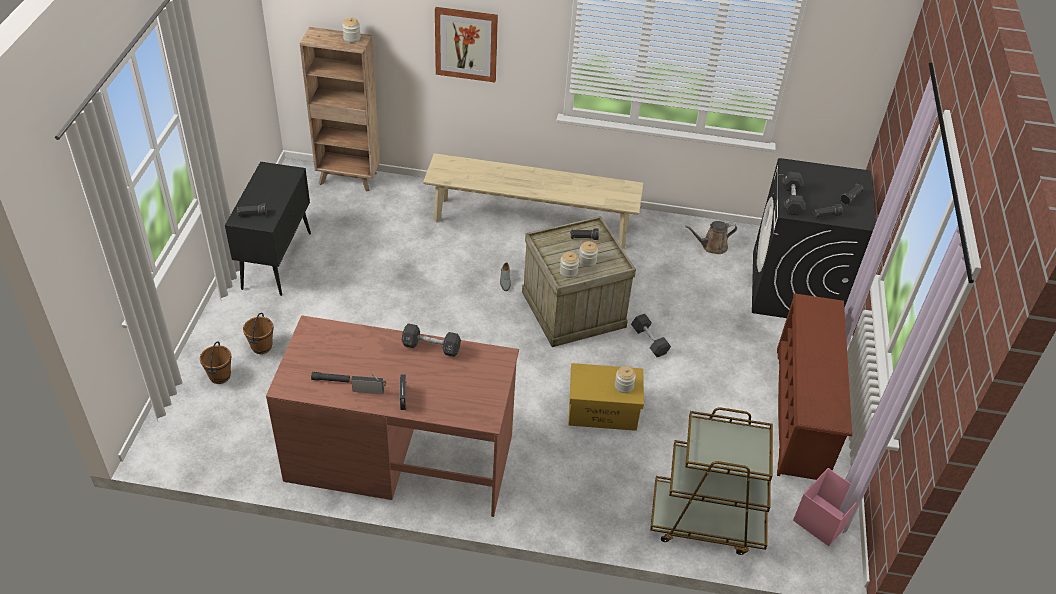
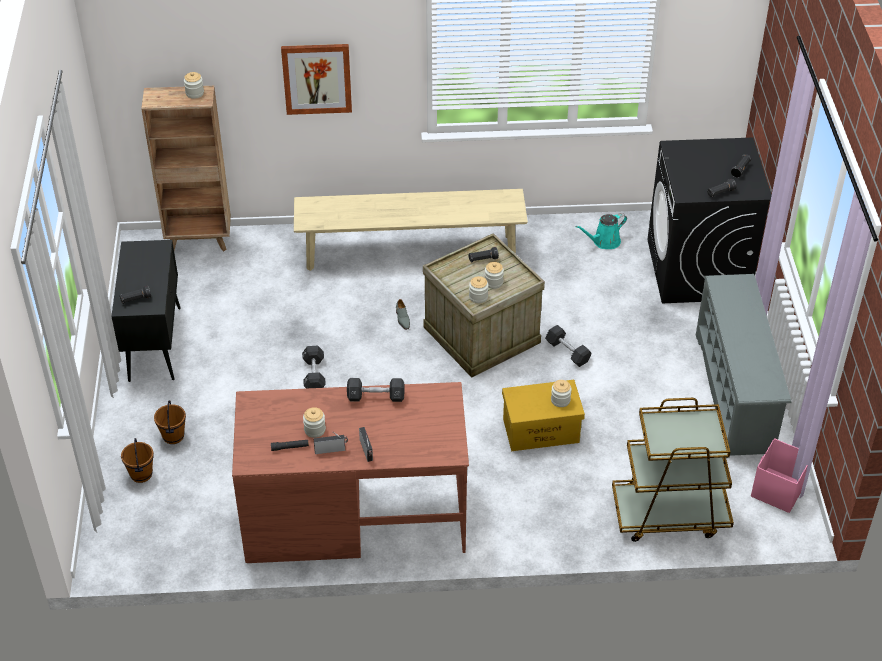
camera: 10 degrees left, 0 degrees up
brown watering can [685,221,737,254] -> turquoise watering can [575,213,627,249]
brown shoe rack [777,293,852,480] -> grey shoe rack [696,274,791,458]
black dumbbell [782,172,806,215] -> black dumbbell moved to [302,345,326,389]
none -> jar [303,407,326,438]

